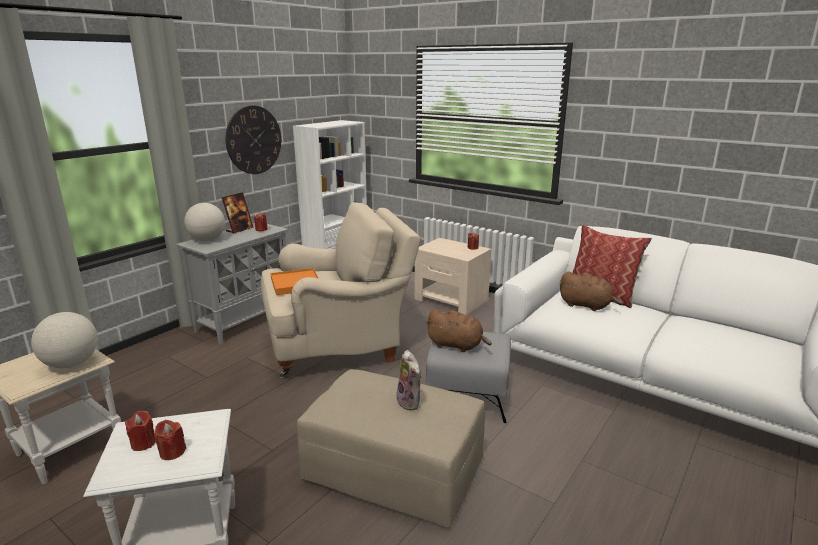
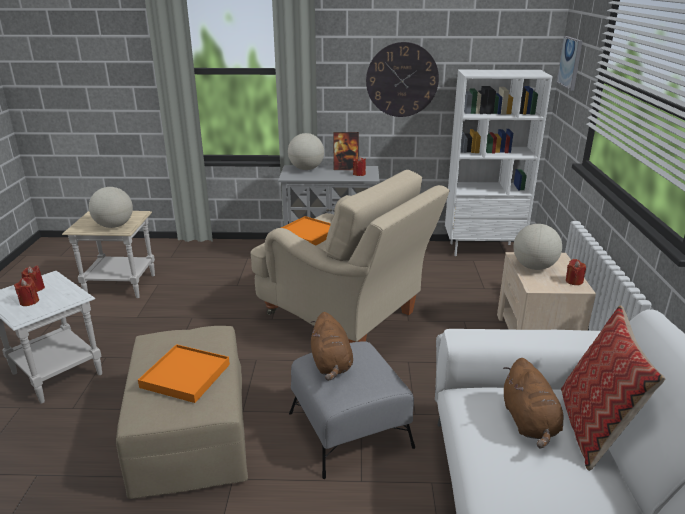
camera: 55 degrees right, 5 degrees up
plush toy [397,350,422,411] -> orange tray [138,344,230,403]
none -> globe [513,224,562,270]
none -> picture [557,36,582,90]

